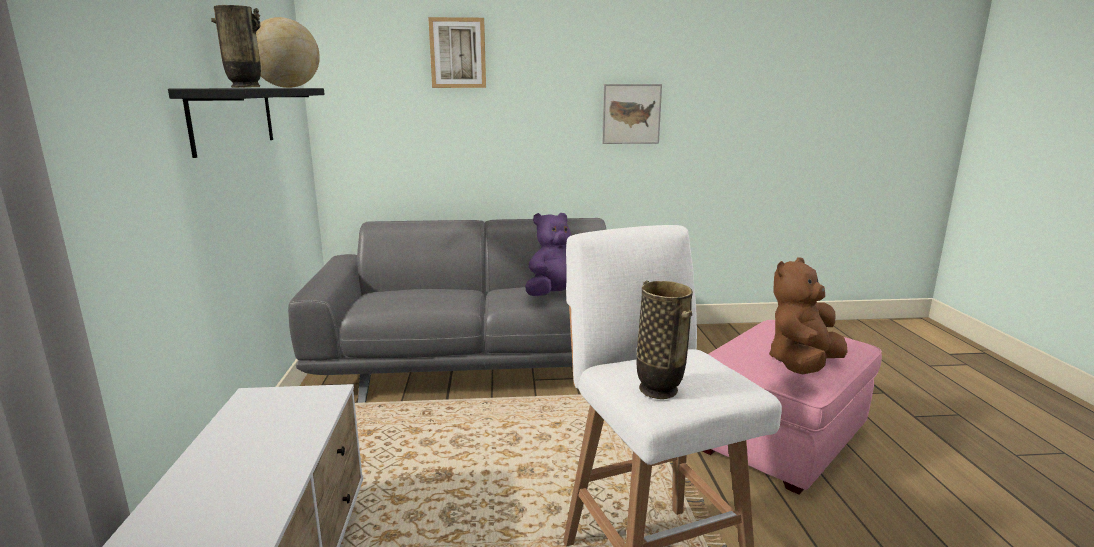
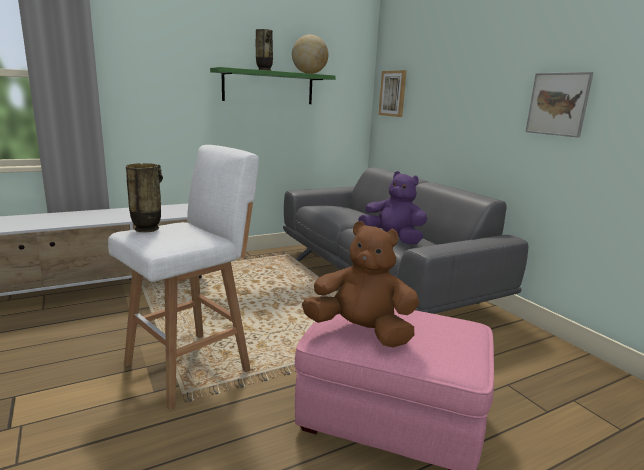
camera: 65 degrees right, 0 degrees up
black shelf [168,88,325,158] -> green shelf [210,67,336,104]
picture [428,17,486,88] -> picture moved to [379,70,407,117]

